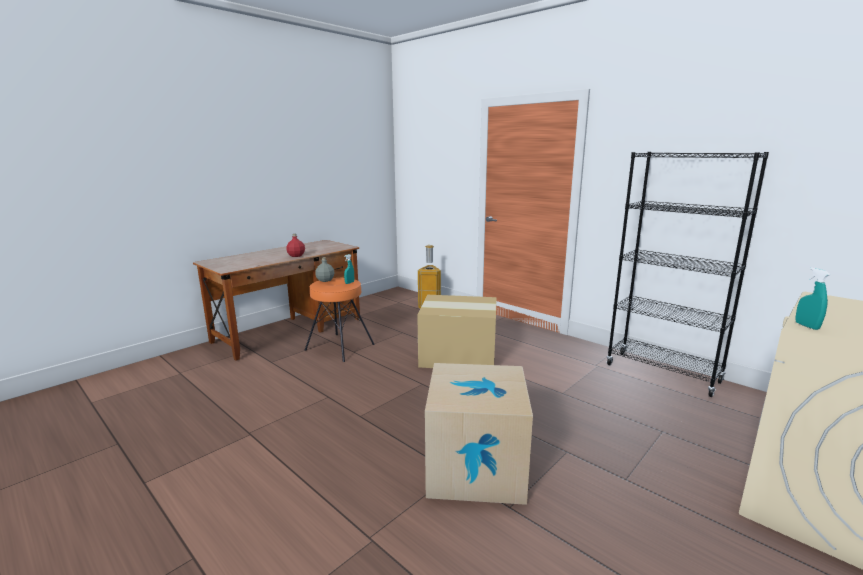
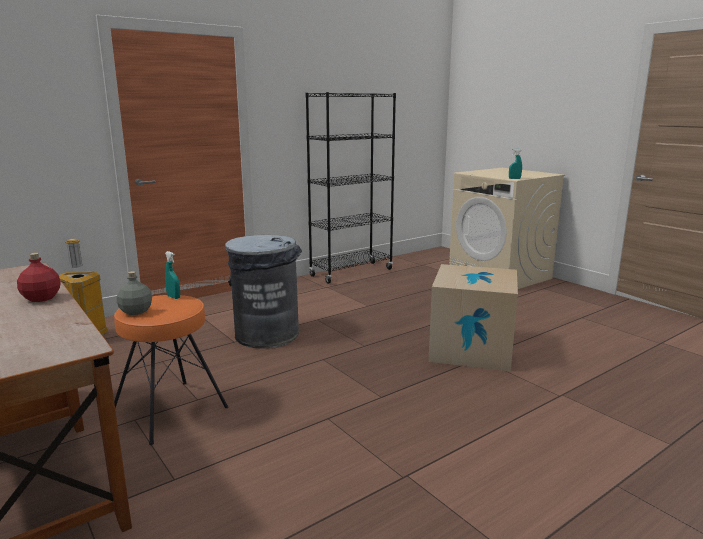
camera: 80 degrees left, 0 degrees up
cardboard box [417,295,497,368] -> grey trash can [225,235,302,348]

